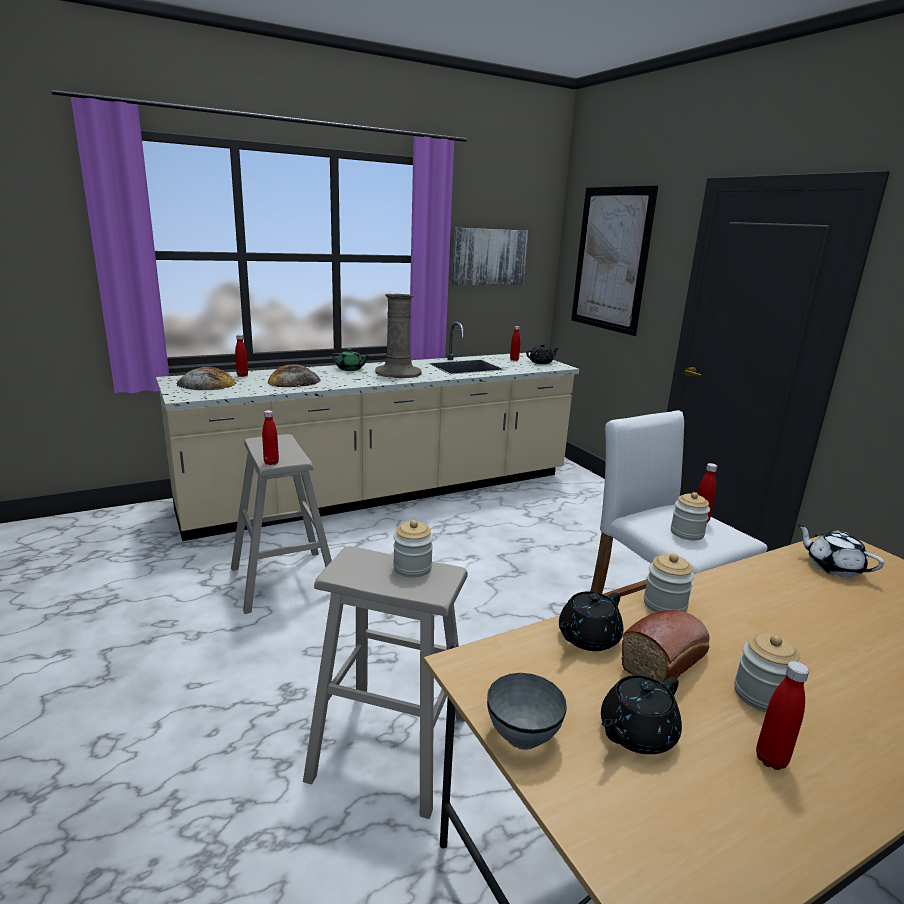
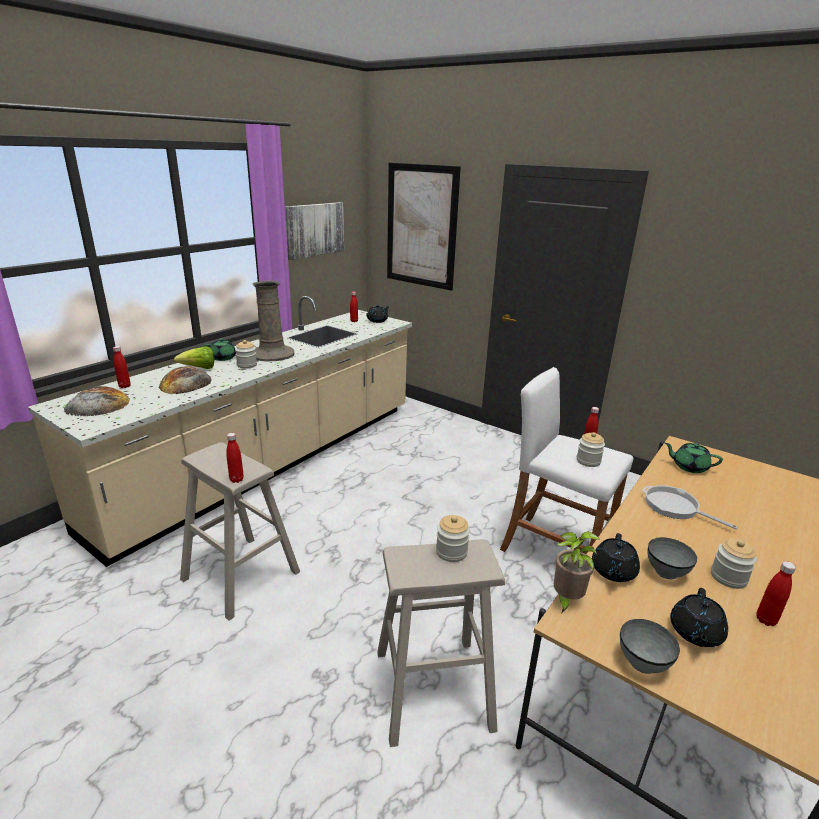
camera: 25 degrees left, 5 degrees up
bread [621,610,710,682] -> grey bowl [647,537,697,580]
jar [644,554,694,612] -> jar moved to [235,340,257,369]
white teapot [797,524,884,577] -> green teapot [665,443,723,473]
none -> lettuce [174,346,214,369]
none -> potted plant [554,531,599,614]
none -> frying pan [642,485,738,530]

